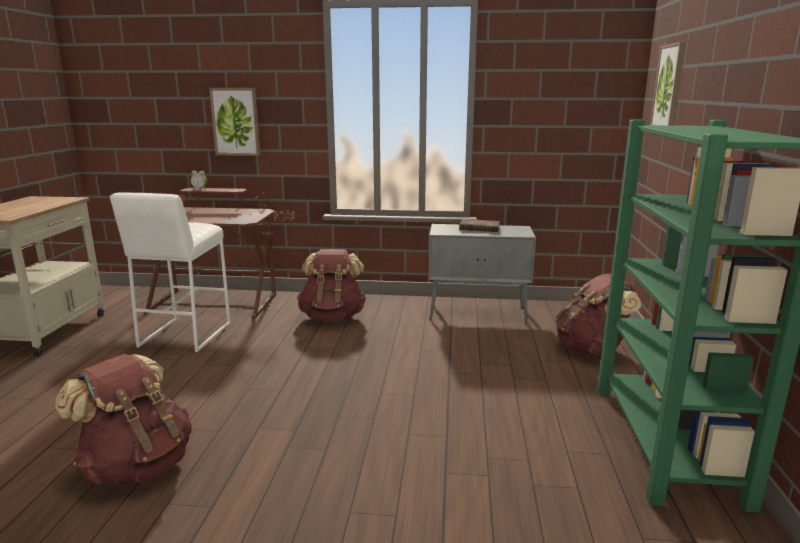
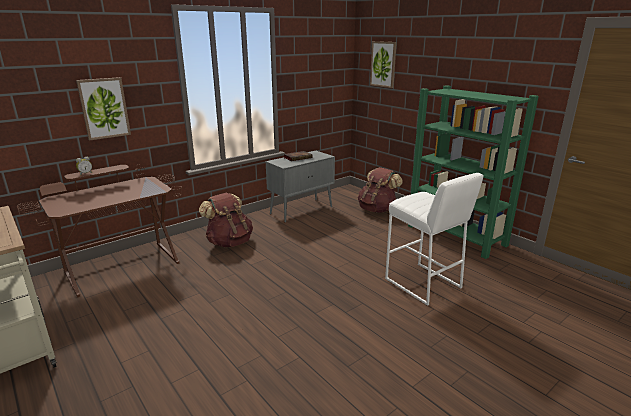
camera: 45 degrees left, 5 degrees up
brown backpack [55,354,192,486] -> none
white stool [110,192,231,352] -> white stool moved to [385,173,484,306]

